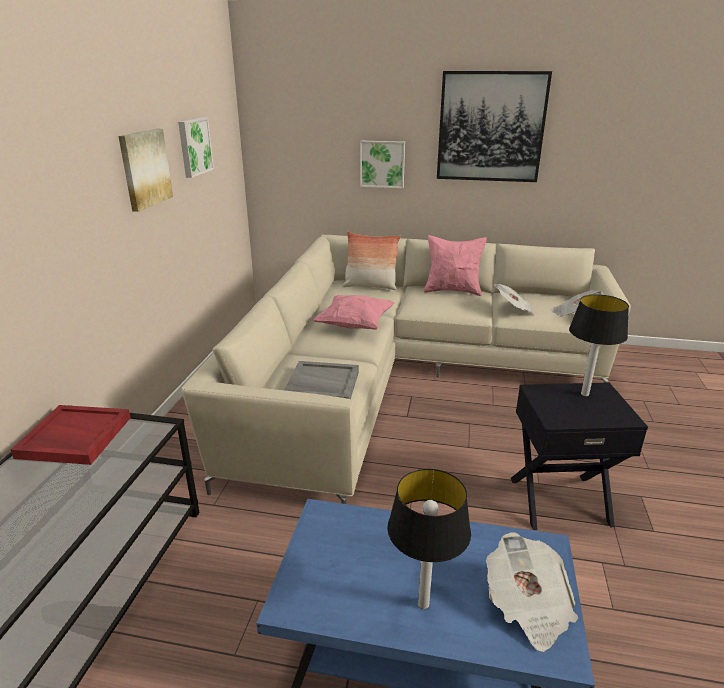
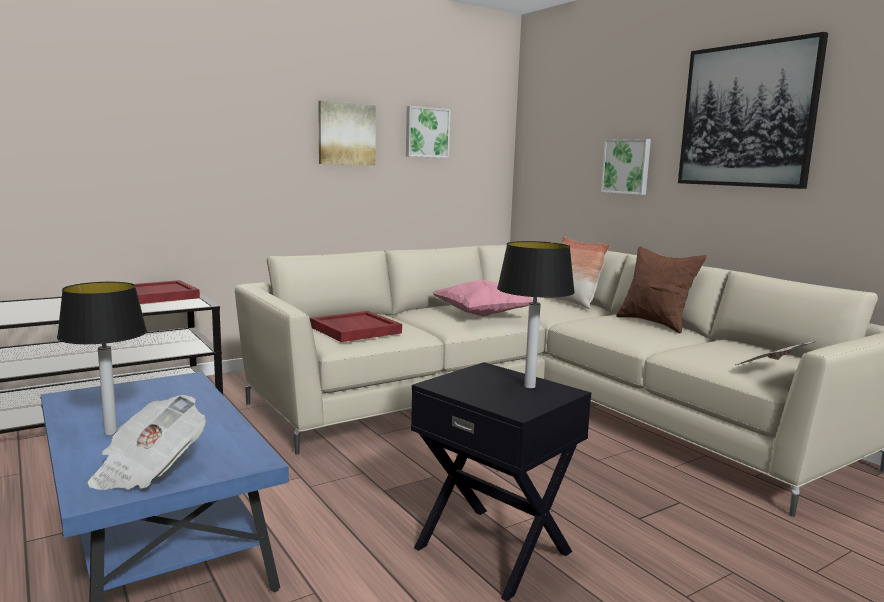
camera: 45 degrees right, 15 degrees down
grey tray [284,361,359,399] -> red tray [310,311,402,342]
pink pillow [424,235,487,296] -> brown pillow [616,247,706,333]
newspaper [494,284,537,314] -> none

